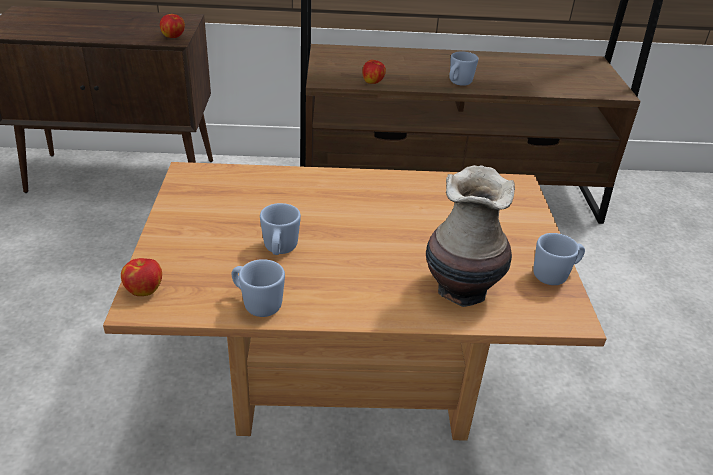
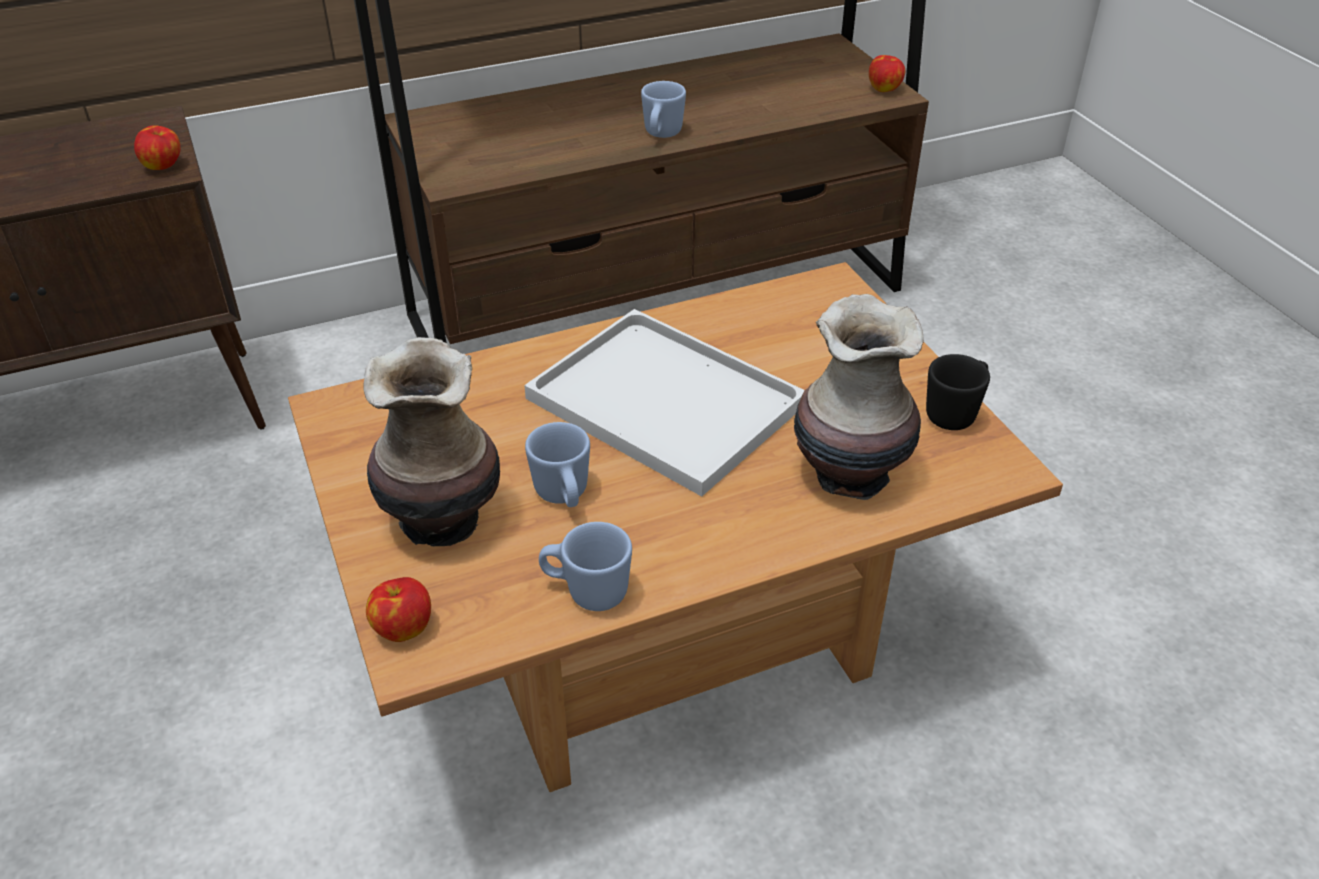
camera: 20 degrees left, 5 degrees up
apple [362,60,386,84] -> apple moved to [869,55,905,92]
blue mug [533,233,585,285] -> black mug [926,354,990,430]
none -> vase [364,337,500,546]
none -> white tray [524,309,805,497]

